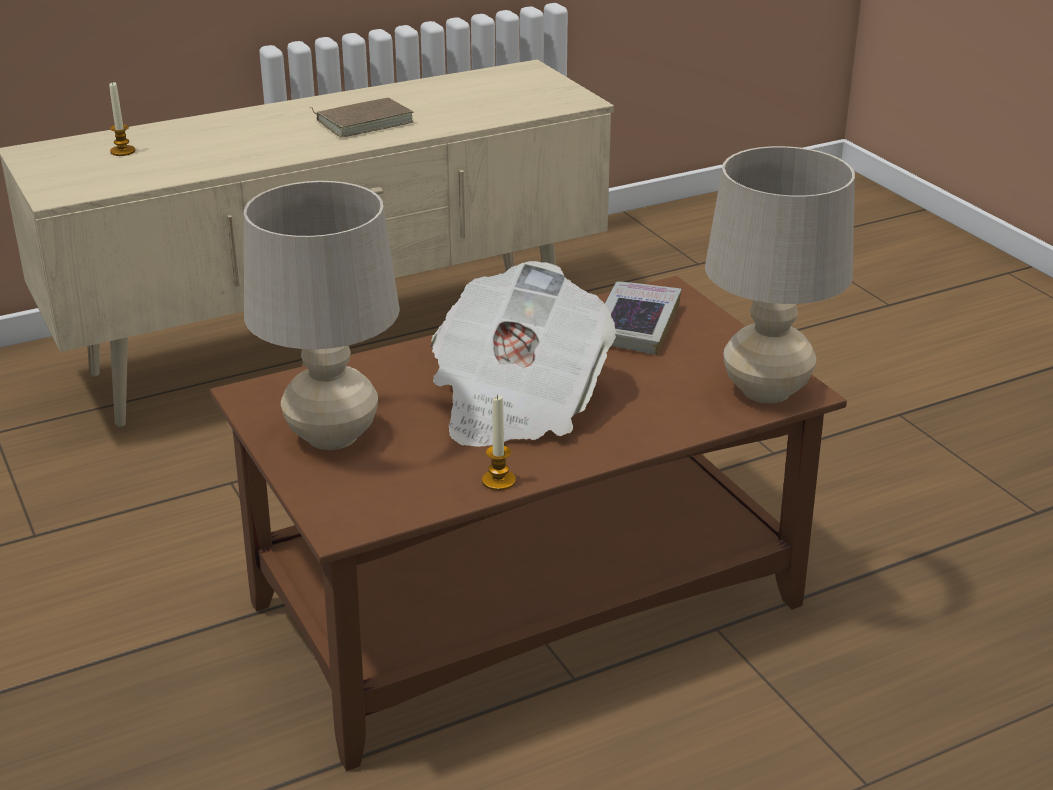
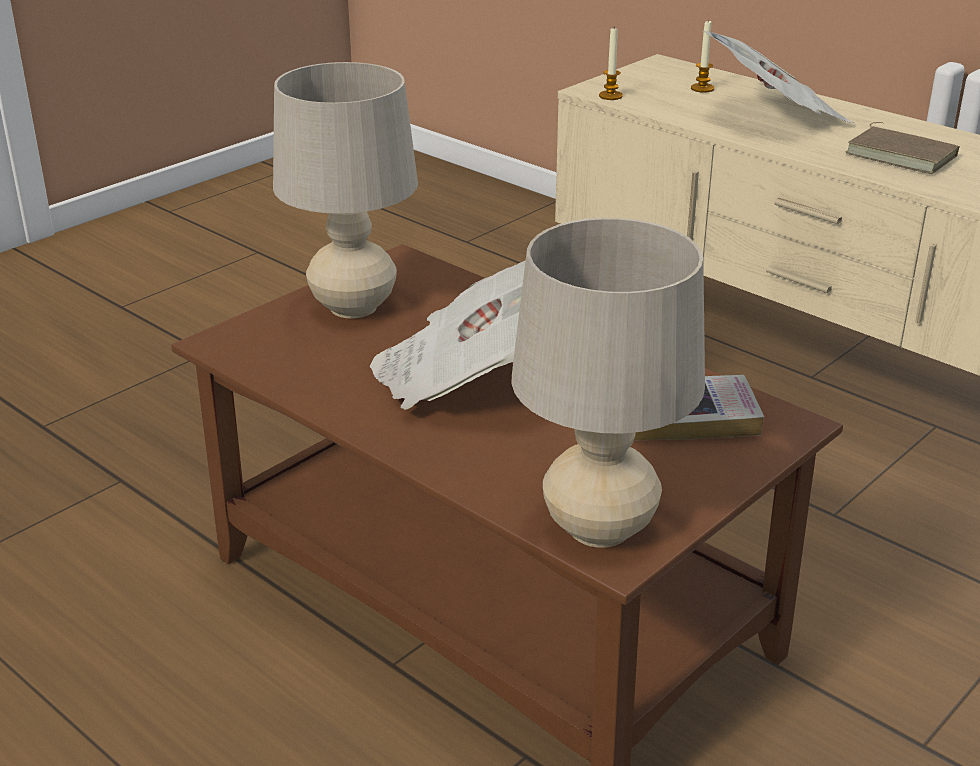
camera: 70 degrees right, 0 degrees up
candle [482,395,516,491] -> candle moved to [599,28,623,100]
none -> newspaper [703,31,855,123]

